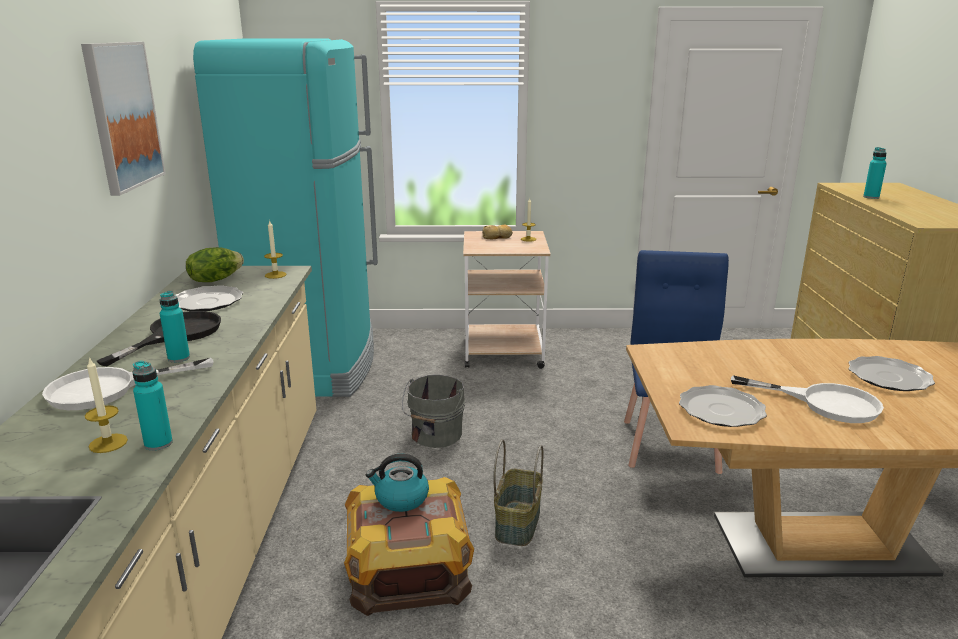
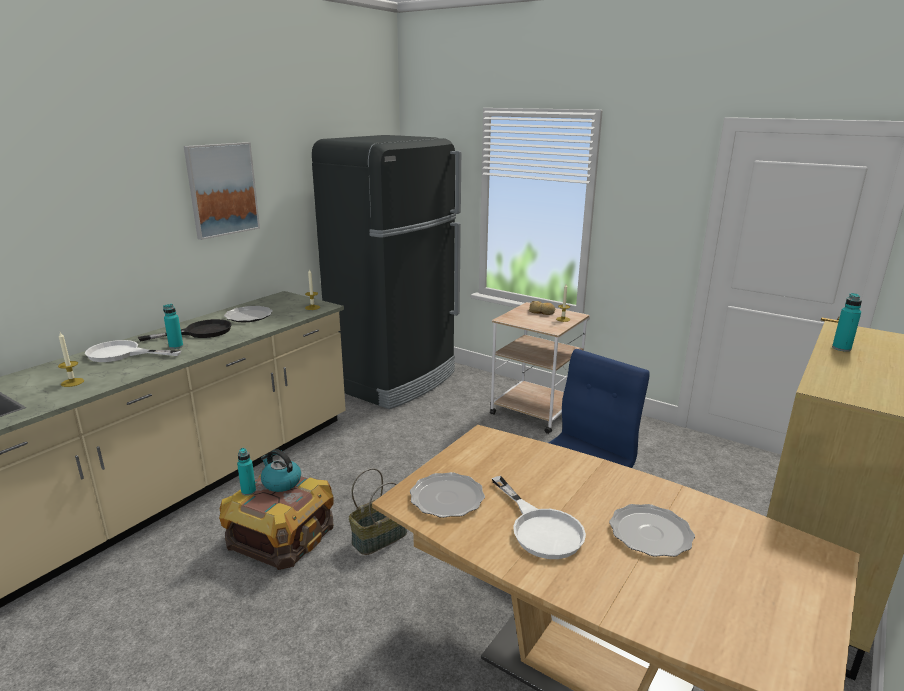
camera: 35 degrees right, 0 degrees up
turquoise bottle [133,361,173,451] -> turquoise bottle moved to [237,448,256,496]
lettuce [186,247,244,282] -> none
turquoise fridge [193,39,378,397] -> black fridge [312,135,461,409]
grey bucket [402,375,465,448] -> none

